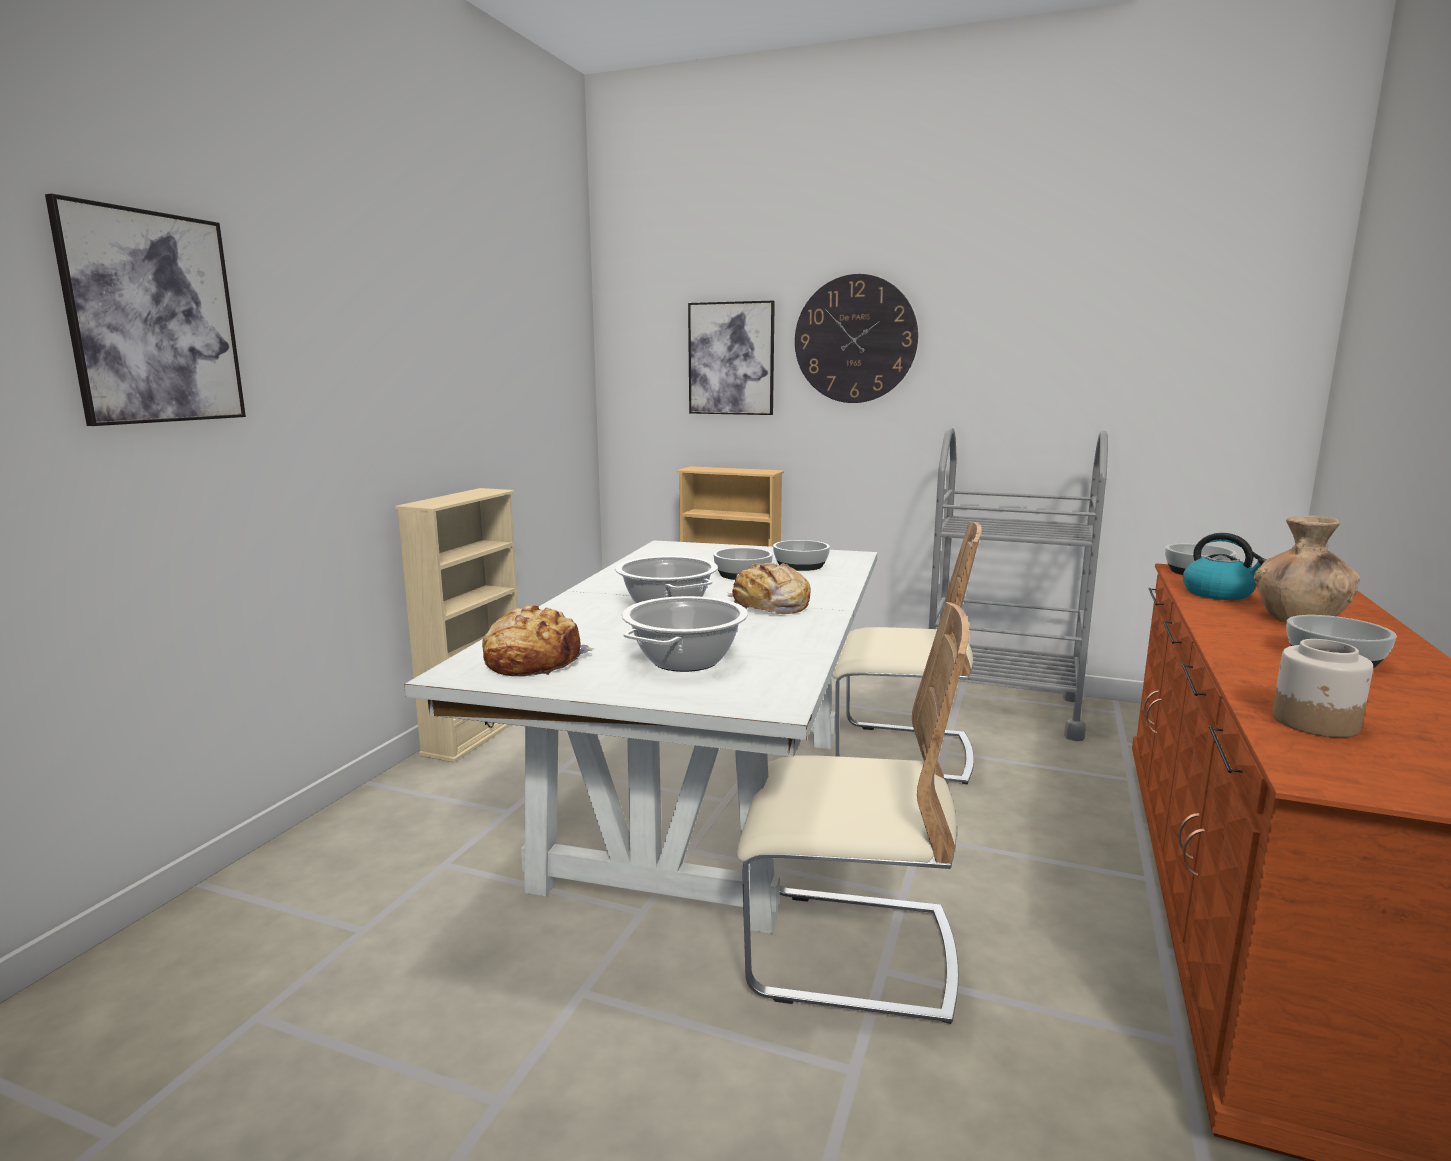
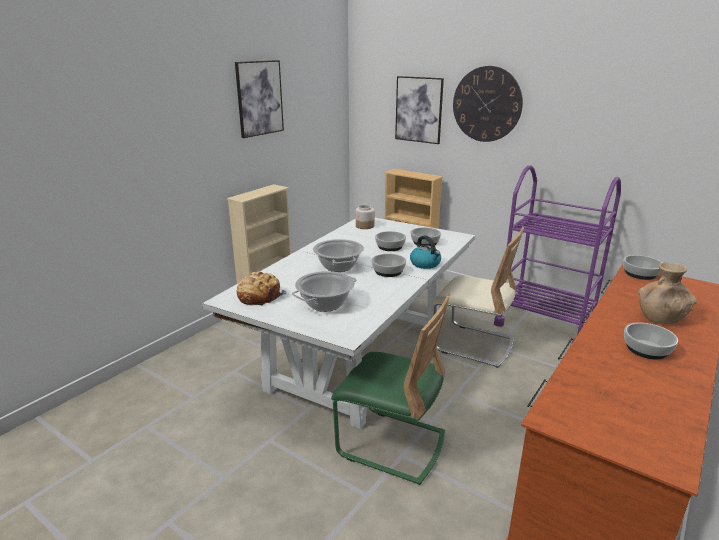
camera: 15 degrees right, 10 degrees up
picture [45,193,246,426] -> picture moved to [235,60,284,138]
bread [728,563,811,614] -> bowl [371,254,406,277]
beige chair [736,602,969,1024] -> green chair [331,293,450,485]
grey cart [929,427,1108,741] -> purple cart [494,165,621,343]
kettle [1183,533,1266,600] -> kettle moved to [410,235,441,269]
jar [1272,639,1373,738] -> jar moved to [356,205,375,229]

